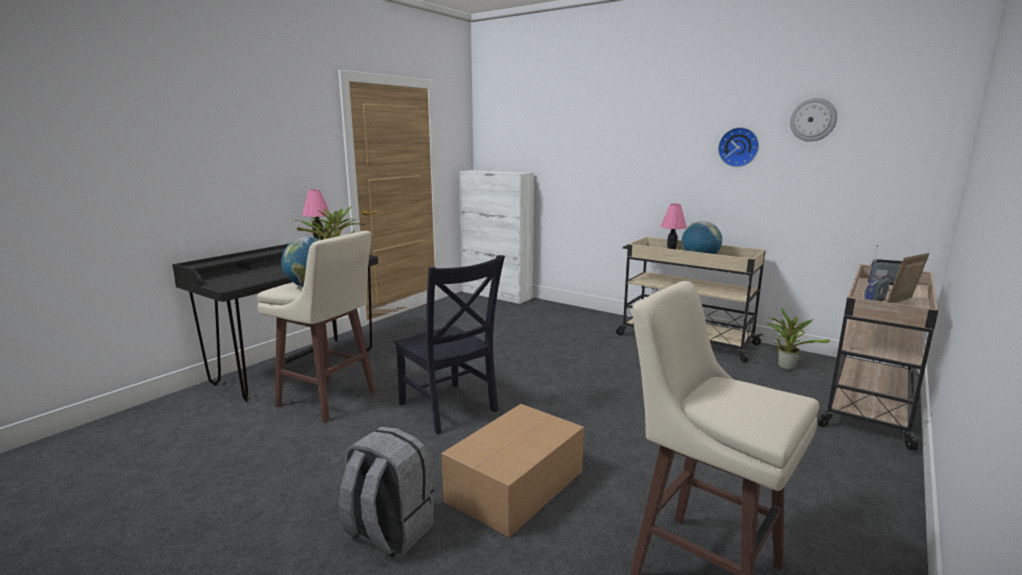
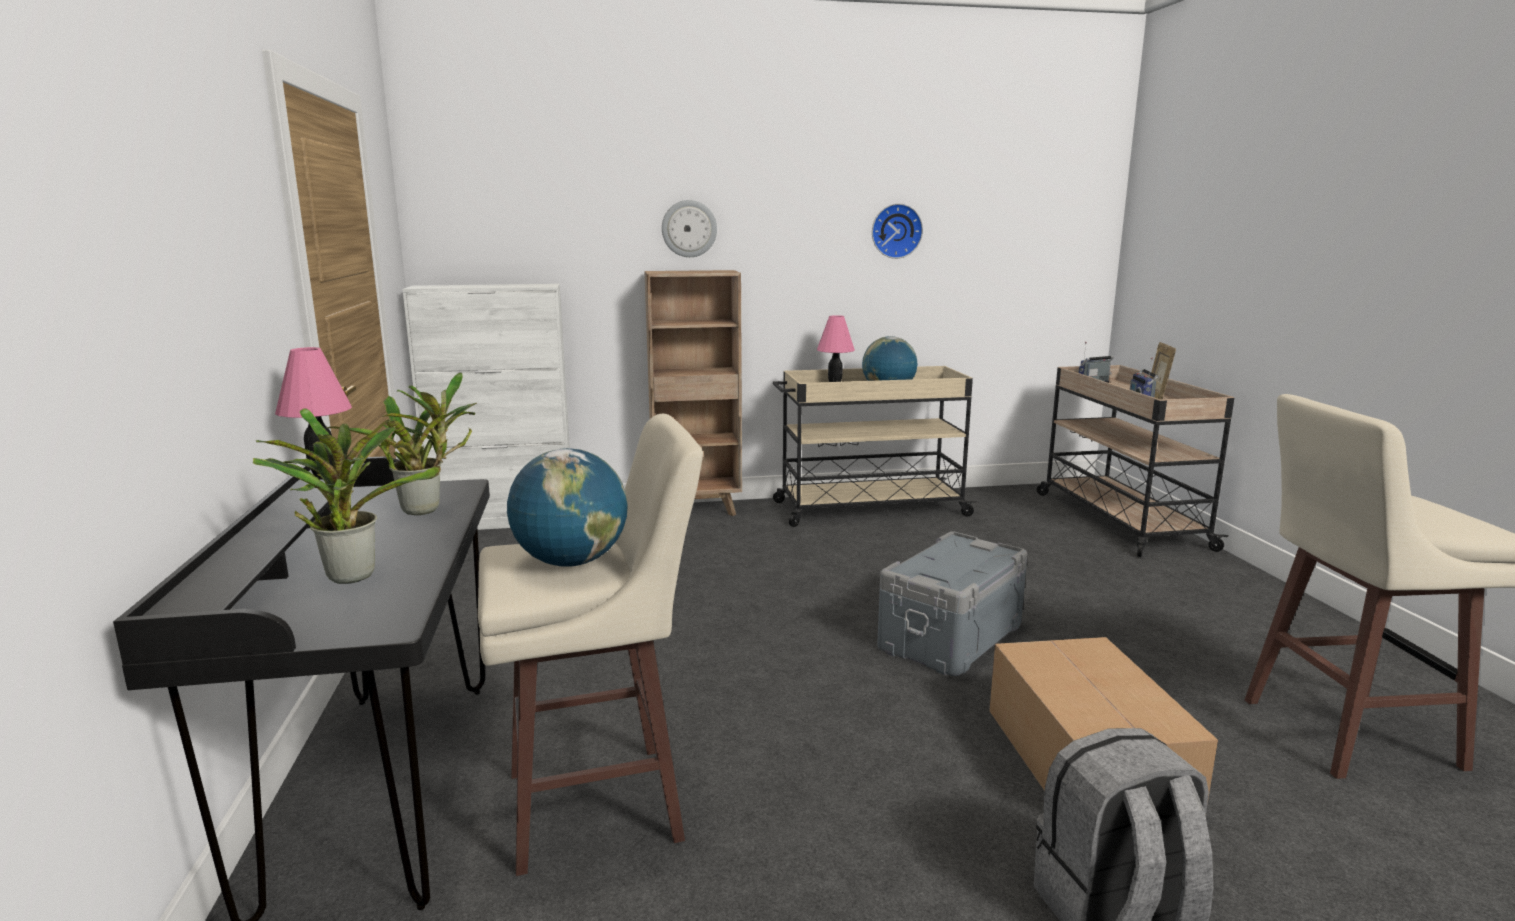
camera: 45 degrees left, 0 degrees up
black chair [394,255,505,434] -> none
potted plant [767,308,830,370] -> potted plant moved to [253,408,441,584]
wall clock [790,98,837,142] -> wall clock moved to [662,200,717,257]
none -> brown bookcase [645,270,742,516]
none -> grey storage box [877,532,1028,676]

